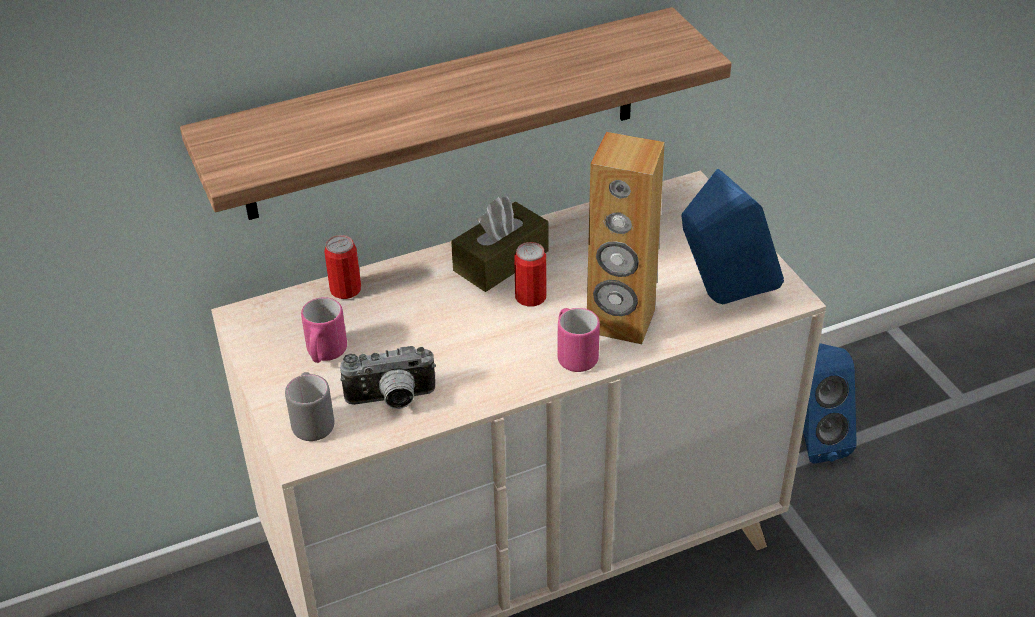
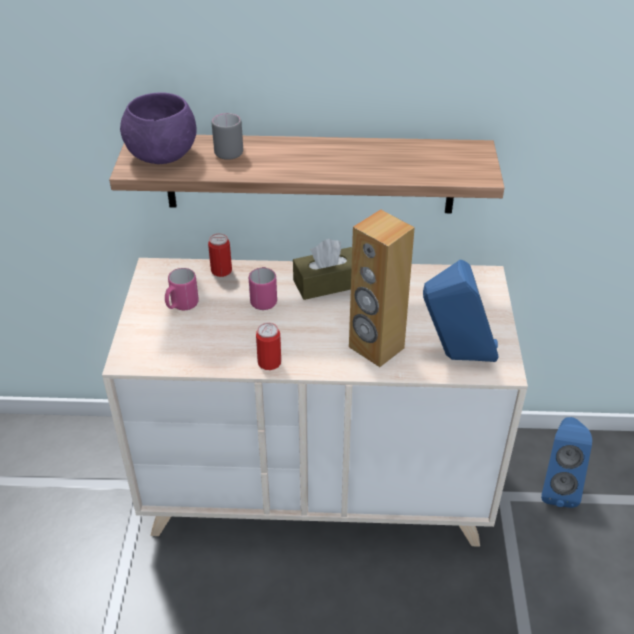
camera: 25 degrees right, 0 degrees up
grey mug [285,372,334,441] -> grey mug moved to [212,113,243,160]
camera [340,346,436,409] -> none
can [514,242,546,307] -> can moved to [256,323,281,370]
pink mug [557,308,600,372] -> pink mug moved to [249,267,277,310]
none -> purple bowl [120,92,197,164]

